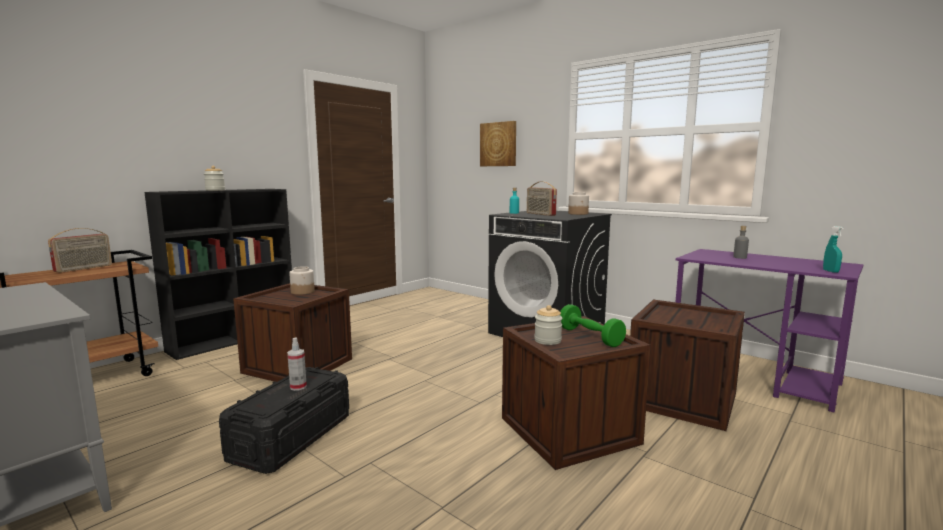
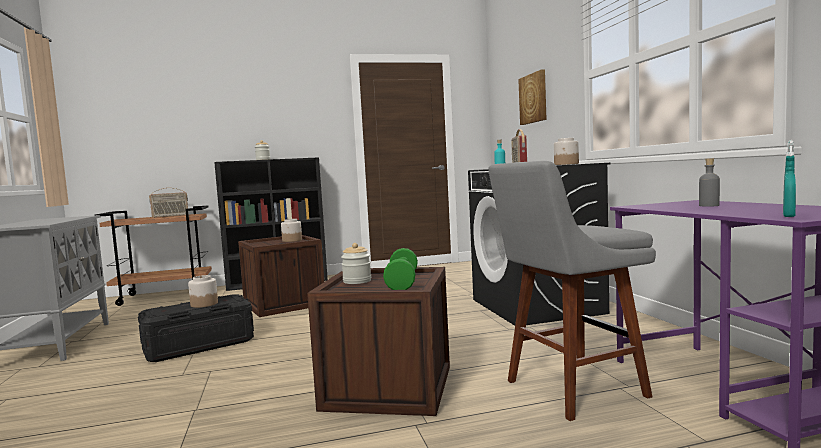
camera: 35 degrees right, 5 degrees down
spray bottle [287,337,307,391] -> jar [188,275,218,308]
crate [630,300,745,431] -> grey stool [488,161,656,421]

